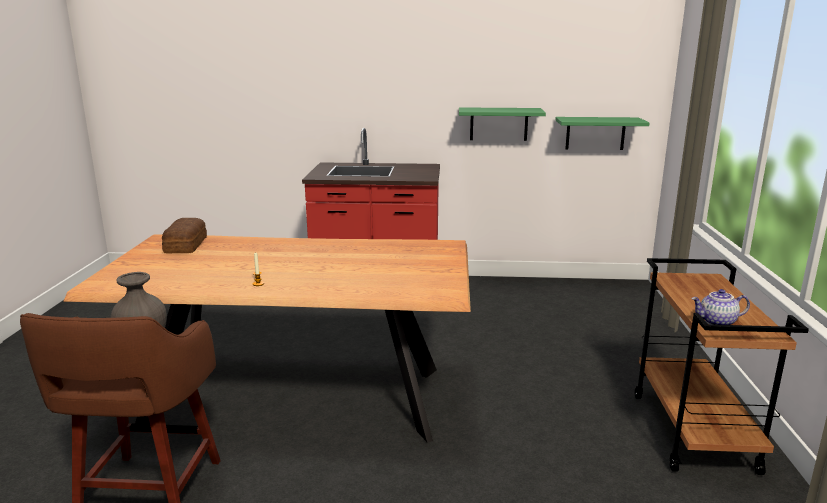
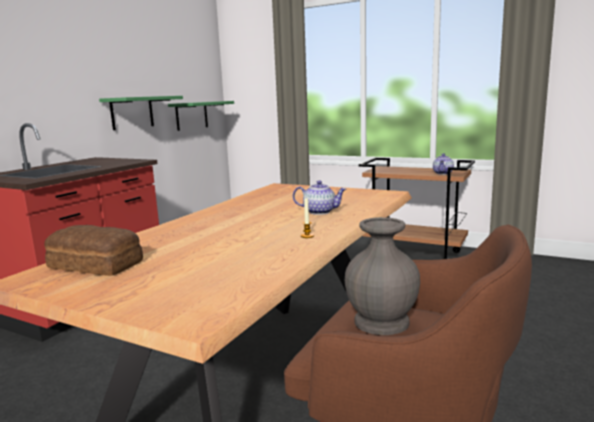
camera: 65 degrees left, 5 degrees down
none -> teapot [293,180,347,215]

